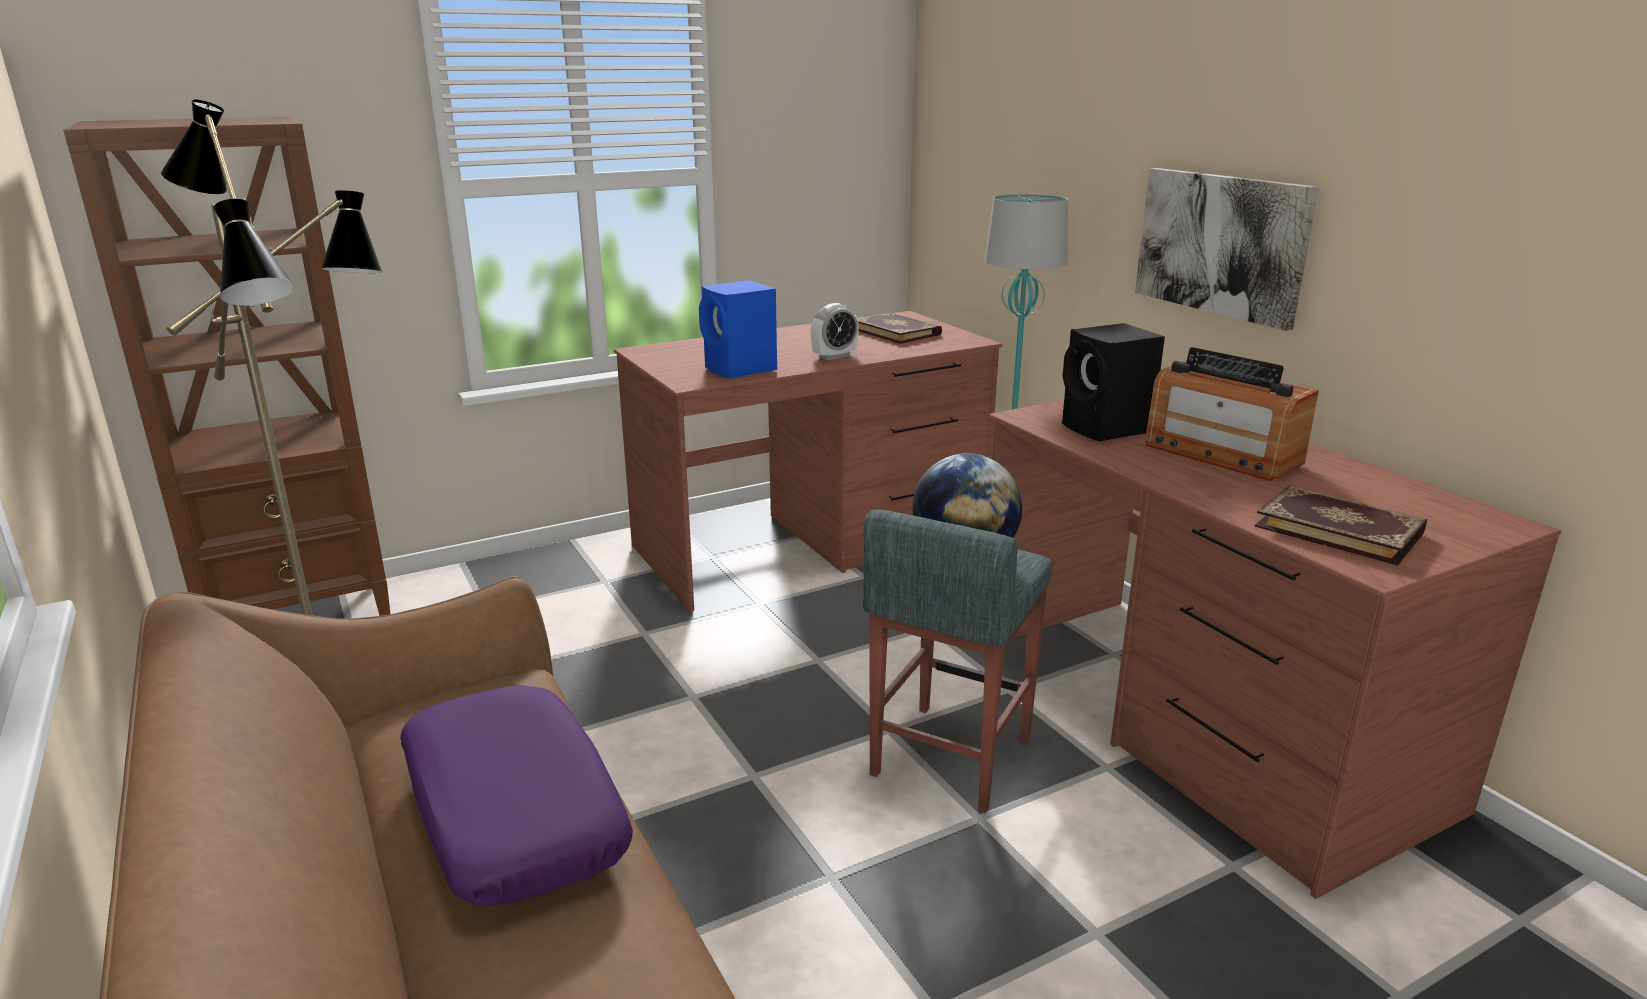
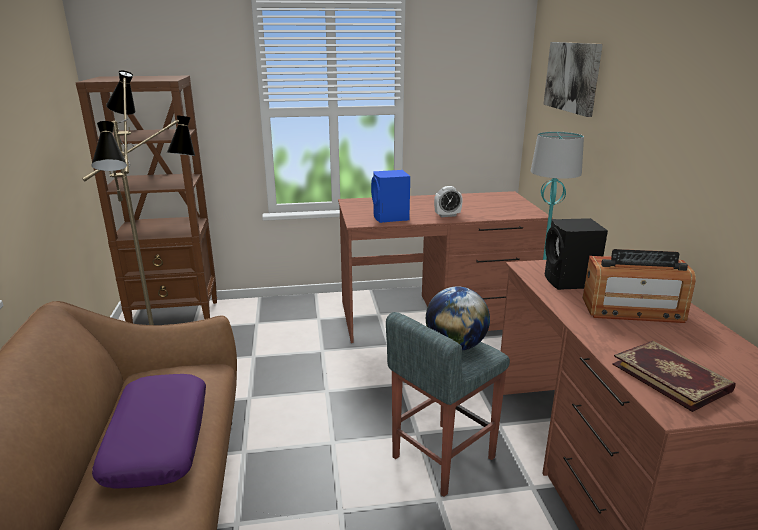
camera: 20 degrees right, 0 degrees up
book [857,312,942,344] -> none
picture [1135,168,1319,331] -> picture moved to [543,42,603,117]
radio [1145,347,1319,481] -> radio turned 60 degrees counterclockwise [583,249,696,323]

